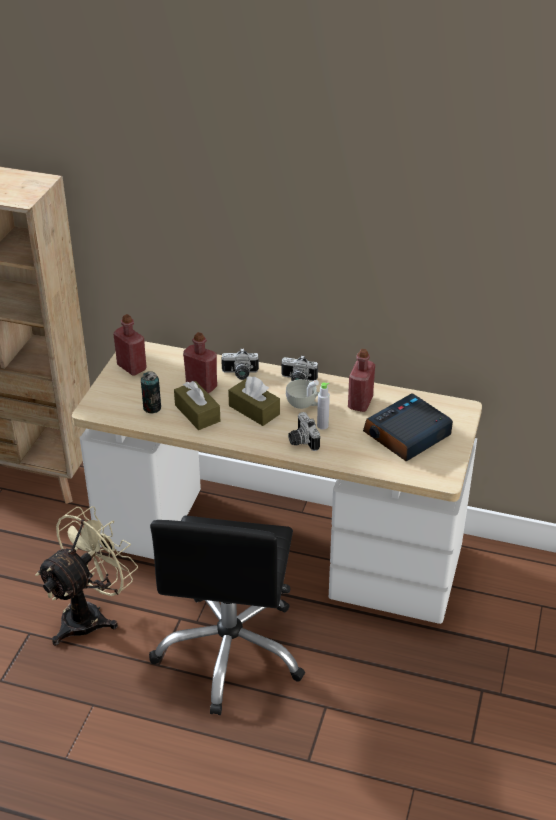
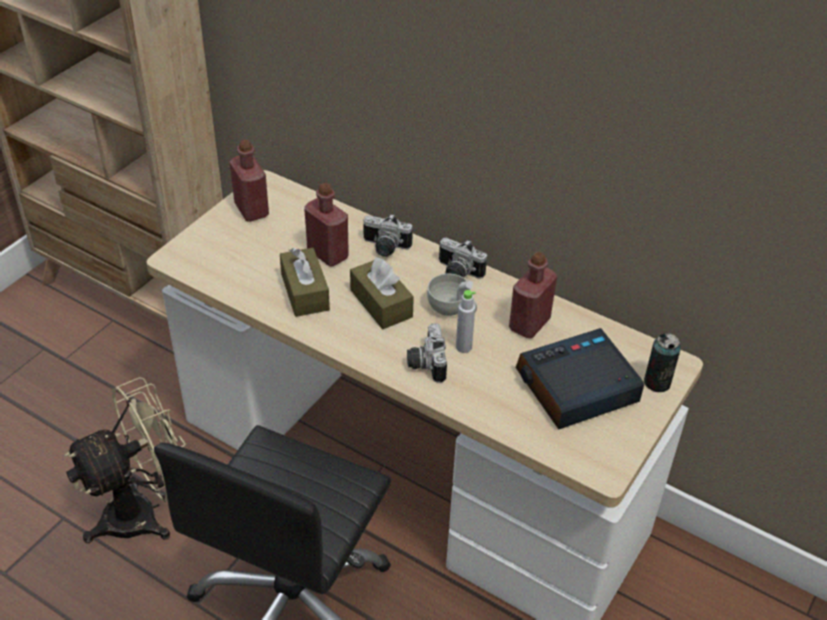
camera: 15 degrees right, 5 degrees up
can [141,371,161,413] -> can moved to [644,333,681,392]

